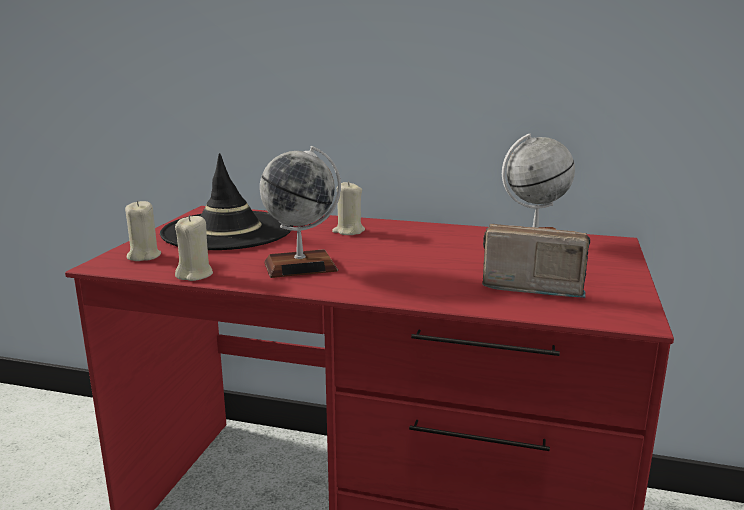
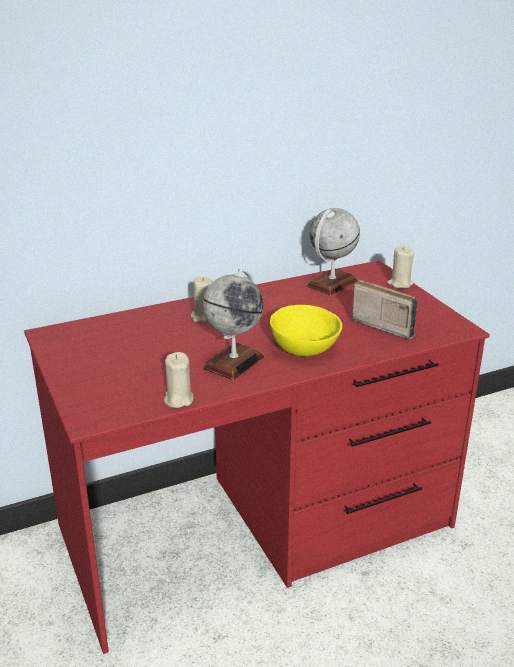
camera: 40 degrees left, 10 degrees up
beige candle [125,201,161,261] -> beige candle moved to [387,246,414,289]
black hat [160,153,293,250] -> none
radio [482,224,590,298] -> radio turned 60 degrees clockwise [352,279,417,339]
none -> yellow bowl [270,305,342,356]

